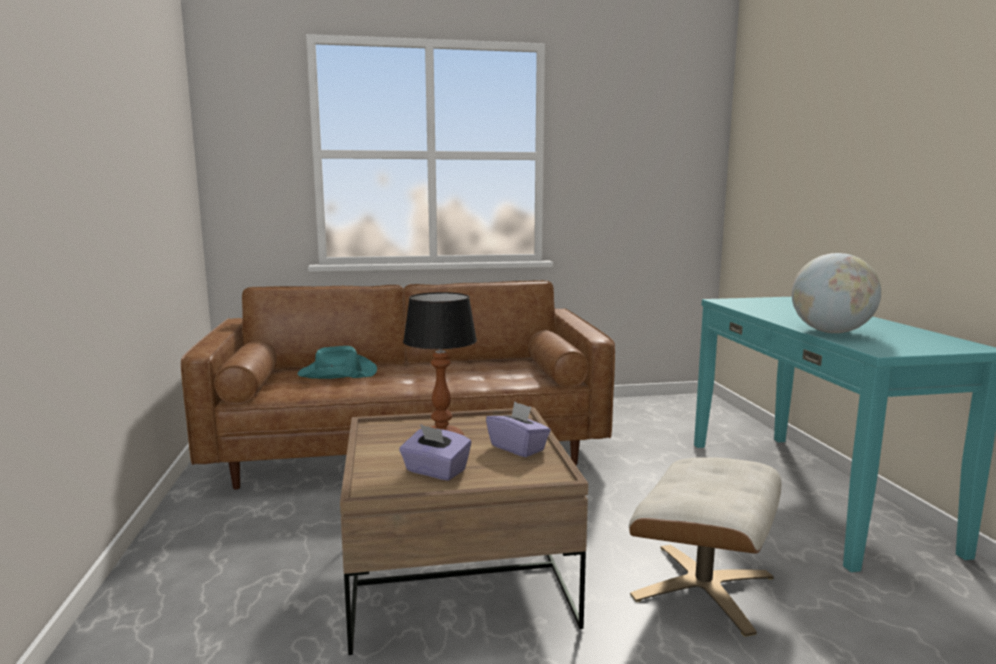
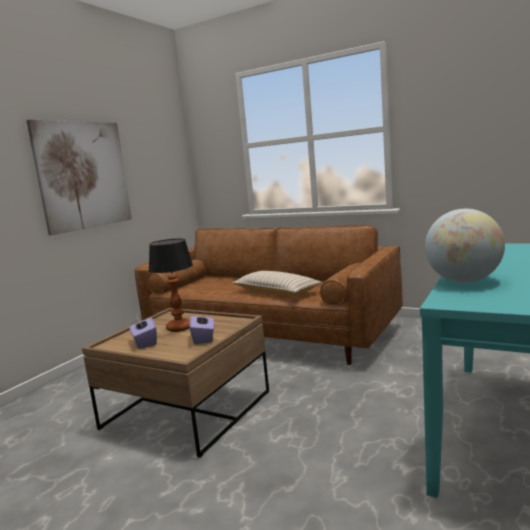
camera: 40 degrees right, 0 degrees up
turquoise hat [298,346,377,379] -> none
beige ottoman [629,457,781,637] -> none
none -> picture [26,120,132,235]
none -> beige pillow [232,271,322,296]

